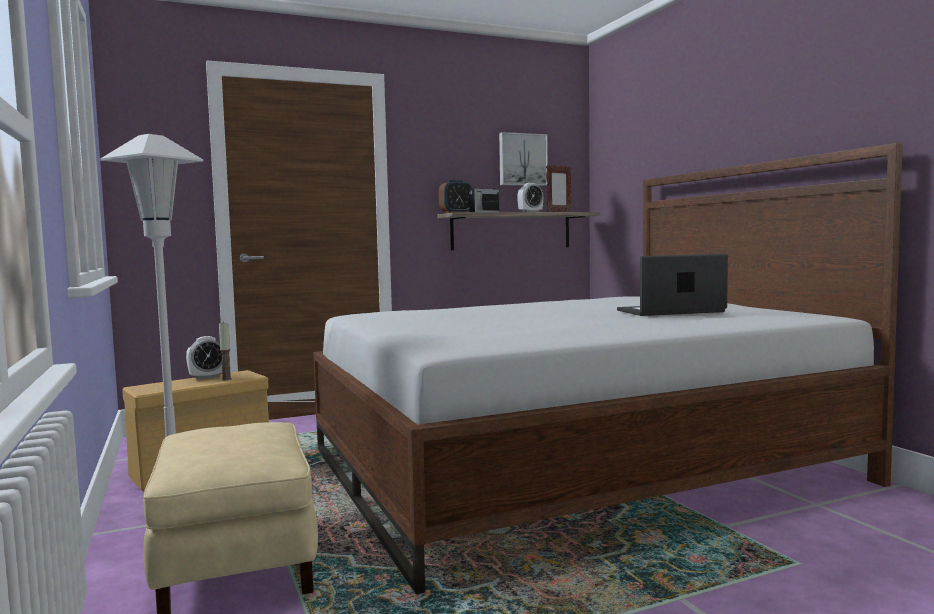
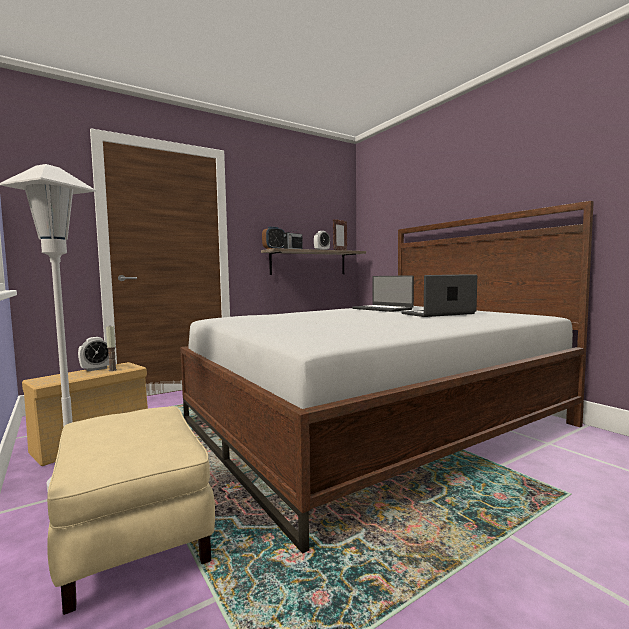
camera: 10 degrees left, 0 degrees up
picture [499,132,548,186] -> none
none -> laptop [352,275,414,312]

